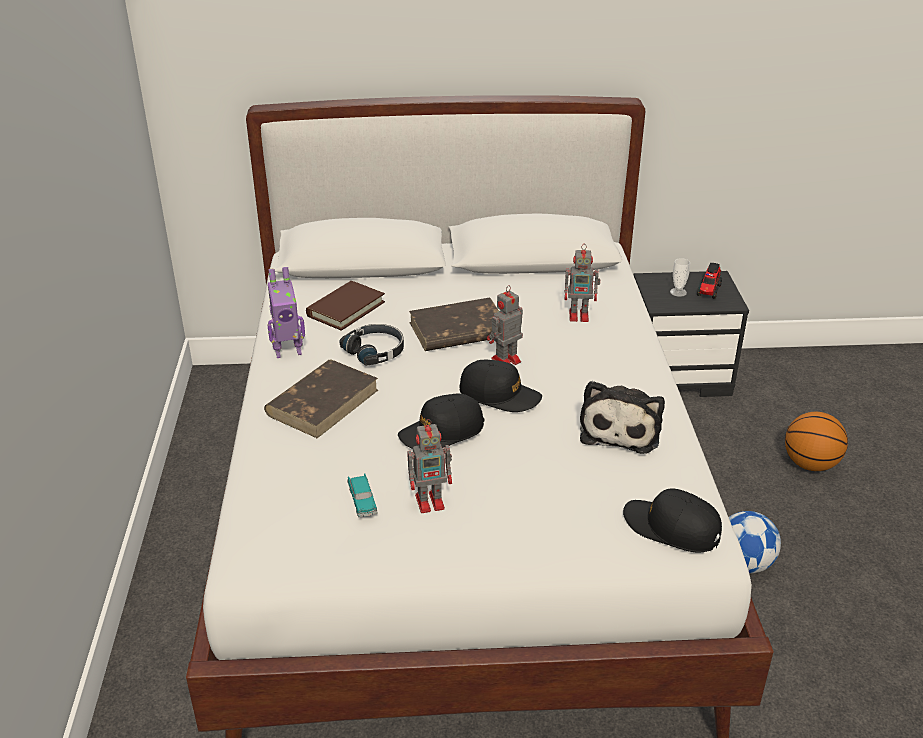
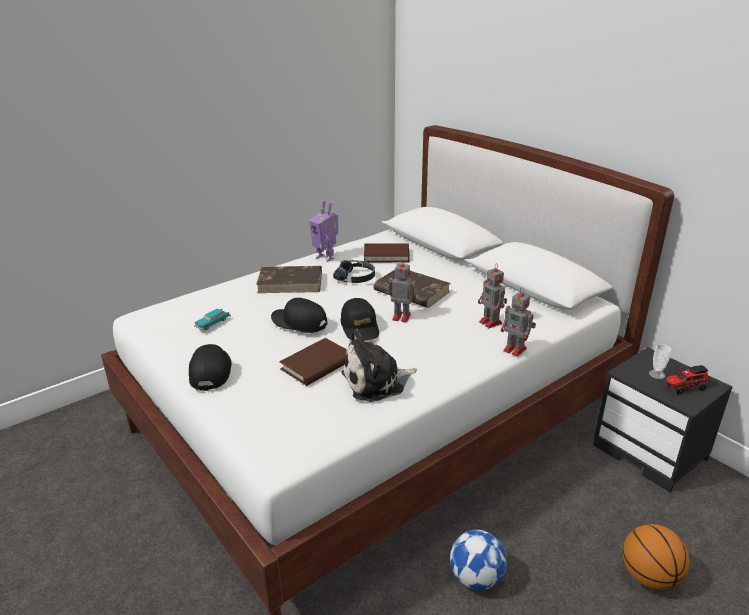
camera: 55 degrees right, 5 degrees down
toy robot [407,419,452,513] -> toy robot moved to [501,289,536,357]
black cap [623,488,722,553] -> black cap moved to [189,344,232,391]
none -> brown book [280,338,347,386]

